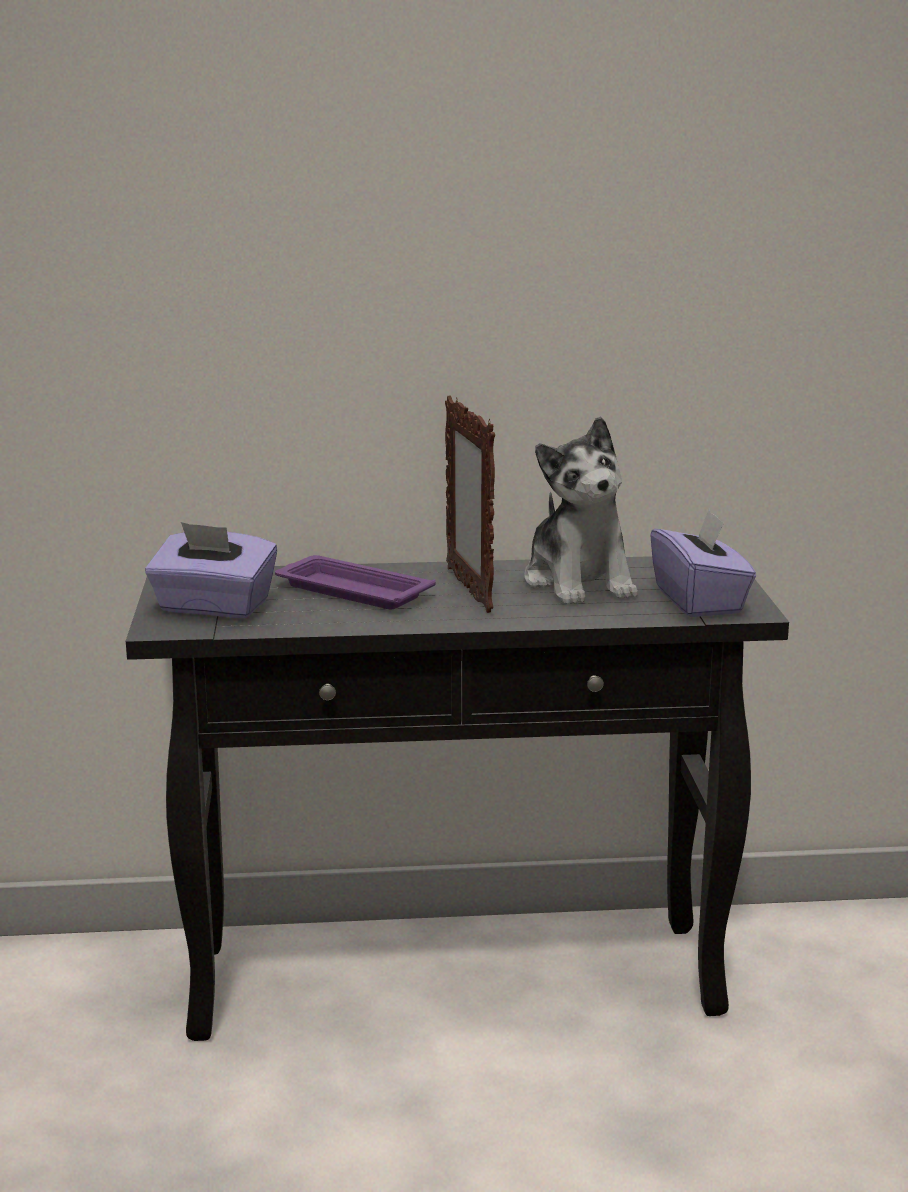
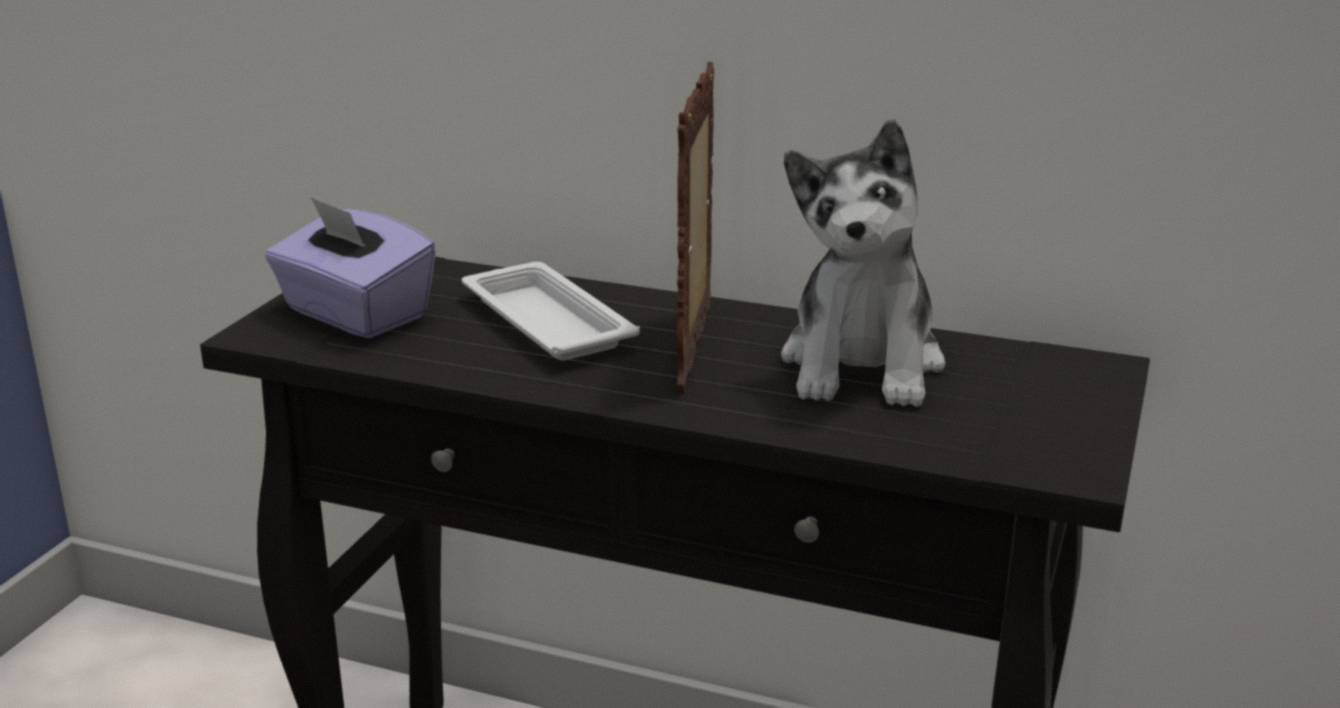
camera: 25 degrees right, 5 degrees up
purple tray [275,555,435,609] -> white tray [462,262,640,360]
purple tissue box [650,509,756,617] -> none

